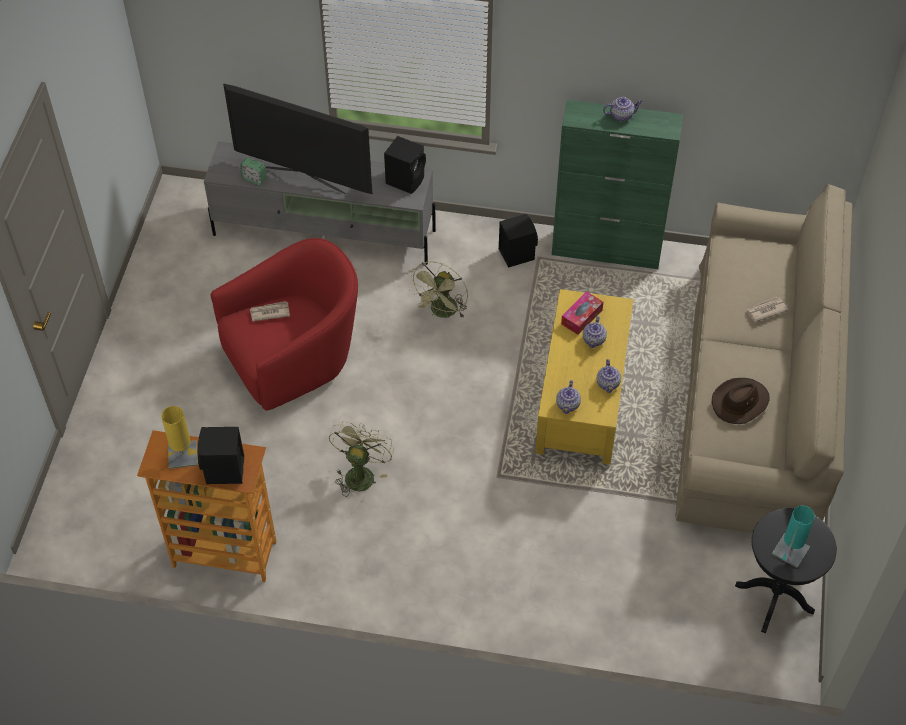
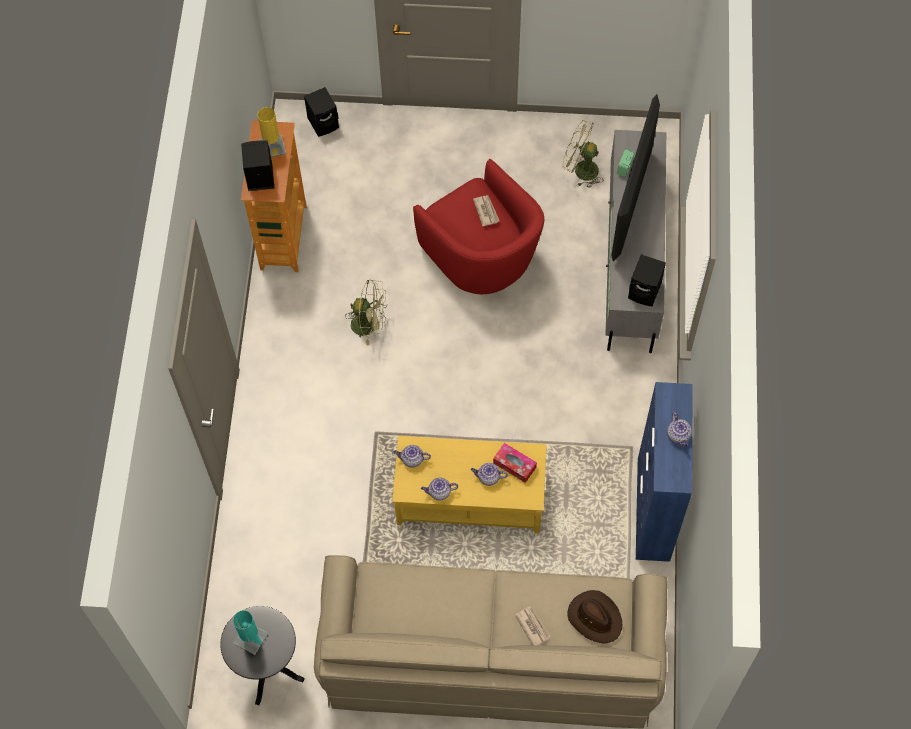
camera: 85 degrees right, 10 degrees up
green fan [409,261,468,318] -> green fan moved to [563,120,603,188]
black speaker [499,214,538,268] -> black speaker moved to [304,87,339,137]
green cabinet [552,100,683,269] -> blue cabinet [636,382,693,562]
brown hat [712,378,770,424] -> brown hat moved to [567,590,622,643]

